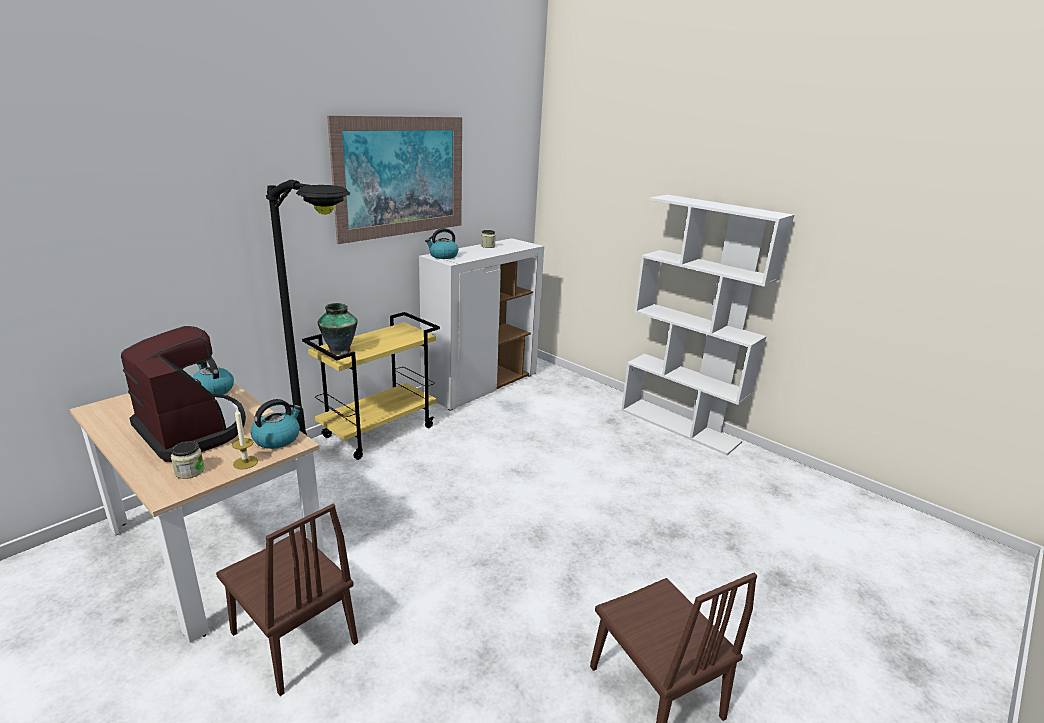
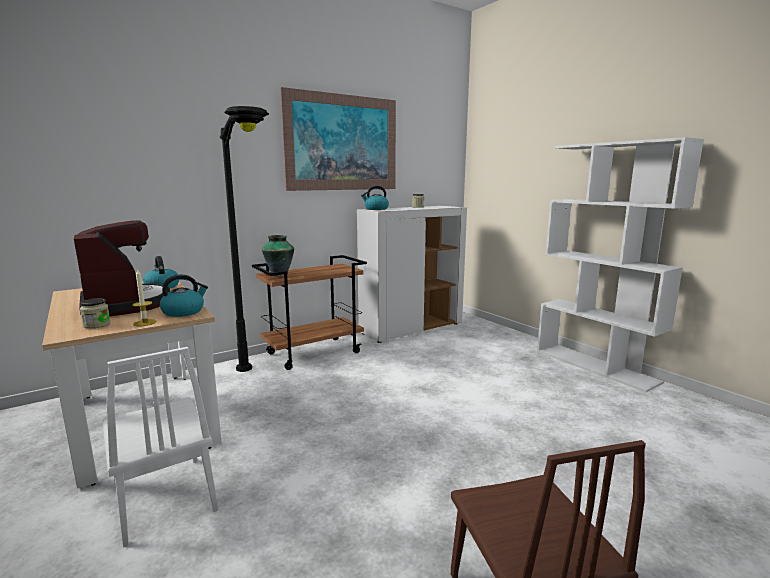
camera: 15 degrees right, 10 degrees down
brown chair [216,504,358,696] -> white chair [102,347,218,548]
yellow cart [302,312,440,460] -> brown cart [252,255,367,370]

